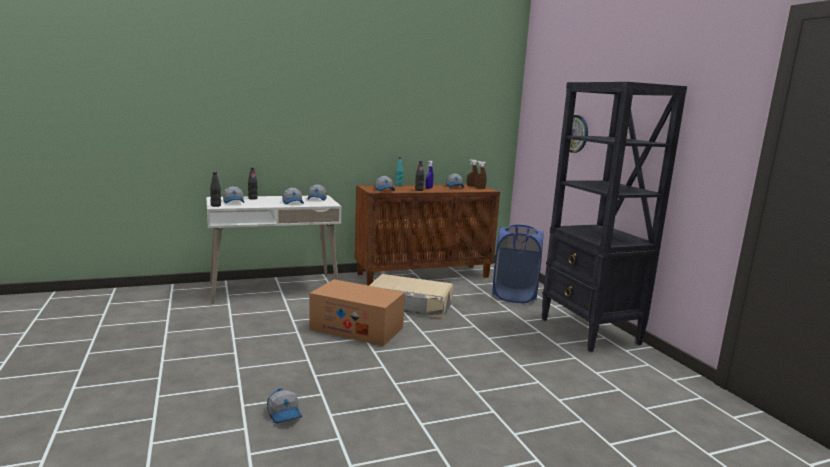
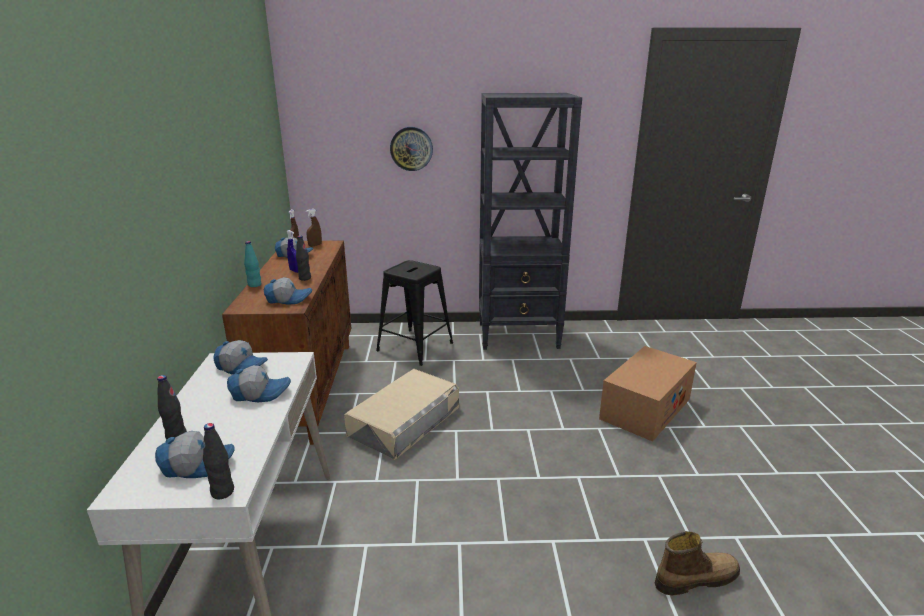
camera: 70 degrees left, 10 degrees up
cap [267,388,302,424] -> boot [655,531,740,596]
cardboard box [309,279,405,346] -> cardboard box moved to [599,346,697,441]
blue laundry basket [493,224,544,303] -> black stool [376,260,453,366]

